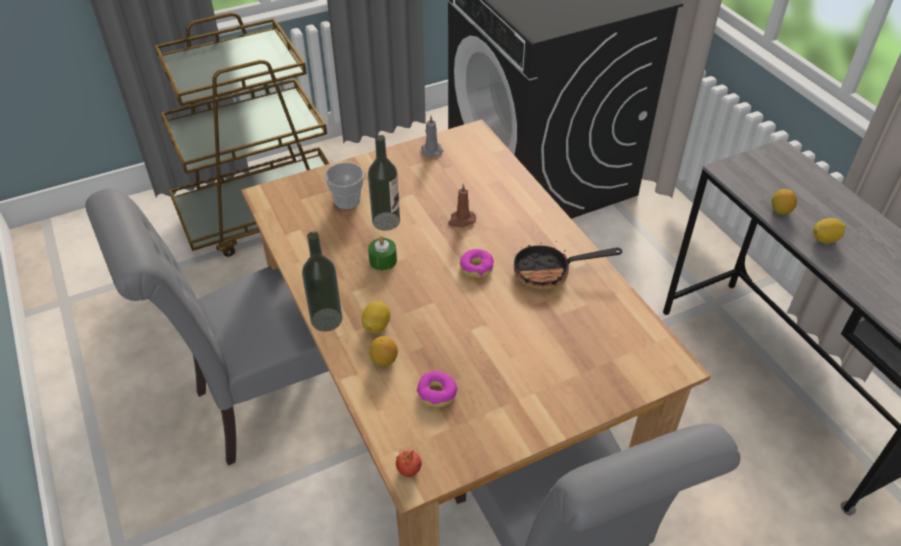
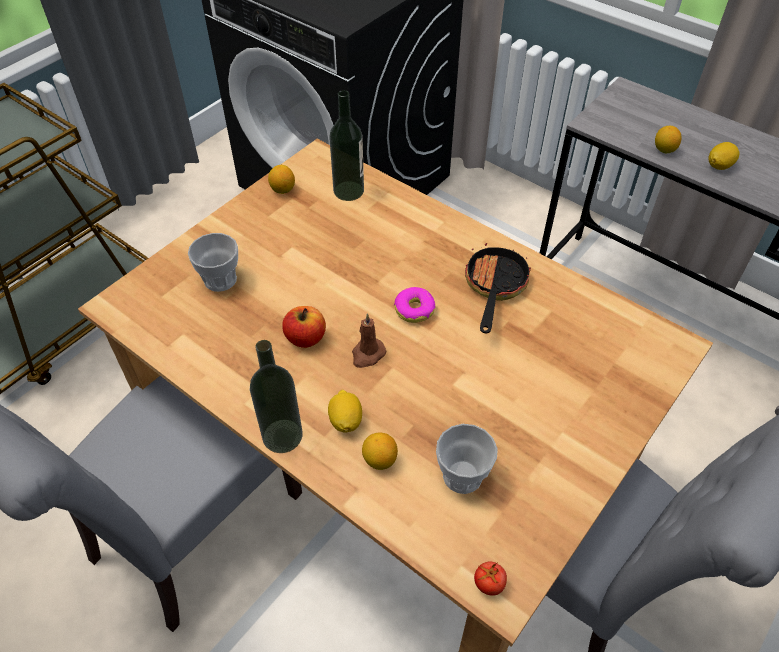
camera: 25 degrees left, 5 degrees up
bottle [368,135,400,231] -> bottle moved to [329,90,364,201]
green candle [368,236,397,270] -> apple [282,306,326,348]
donut [417,371,458,407] -> cup [436,424,498,494]
grey candle [421,116,443,157] -> lemon [268,165,295,194]
brown candle [448,183,476,227] -> brown candle moved to [352,313,386,368]
frying pan [514,242,622,289] -> frying pan turned 135 degrees clockwise [465,236,531,334]

